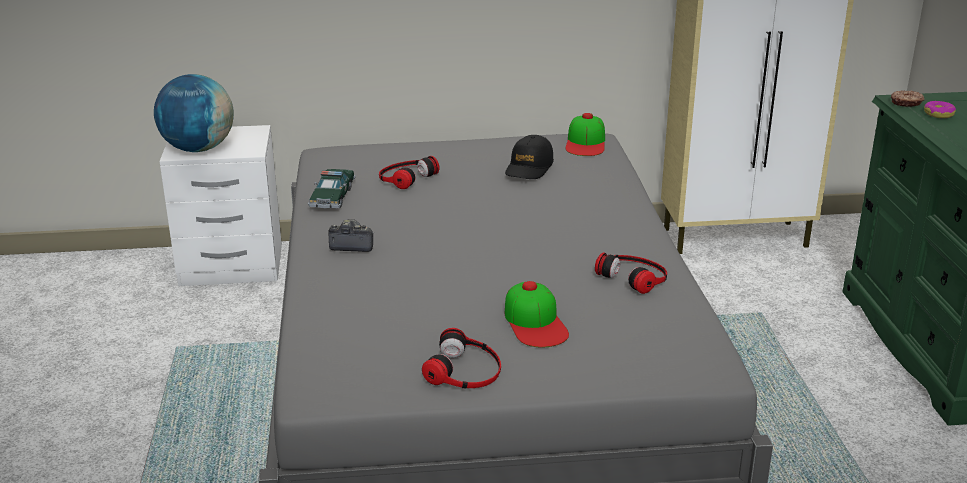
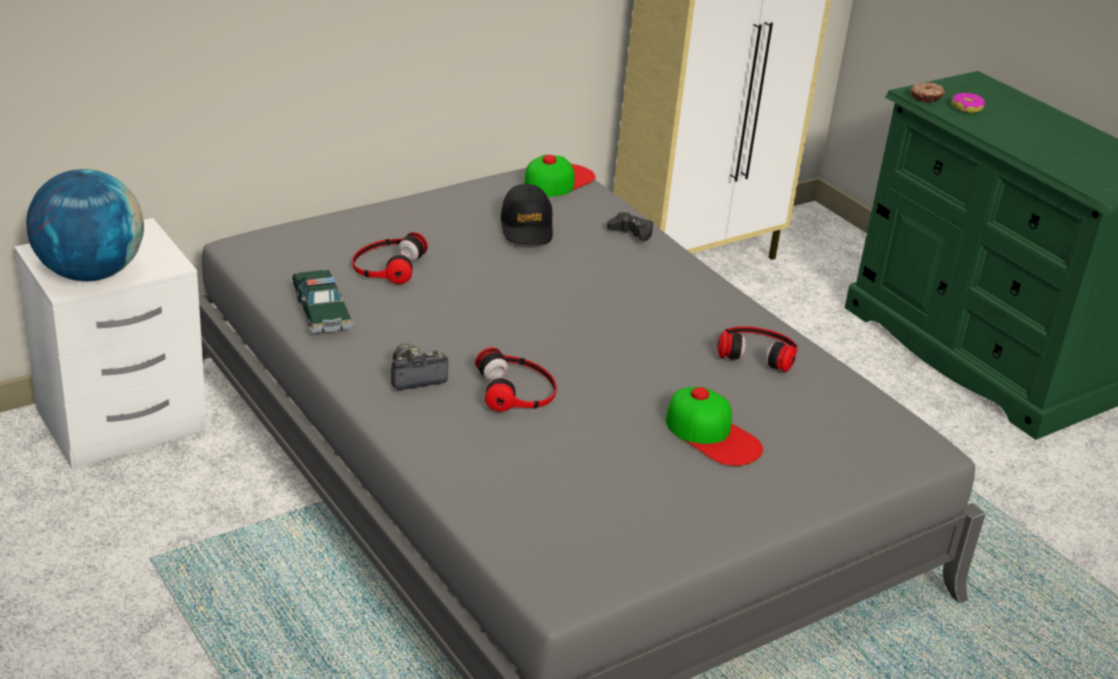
camera: 30 degrees left, 5 degrees up
headphones [422,328,501,388] -> headphones moved to [475,347,557,412]
cap [566,113,605,156] -> cap turned 120 degrees counterclockwise [524,155,596,197]
none -> black game controller [607,212,653,242]

